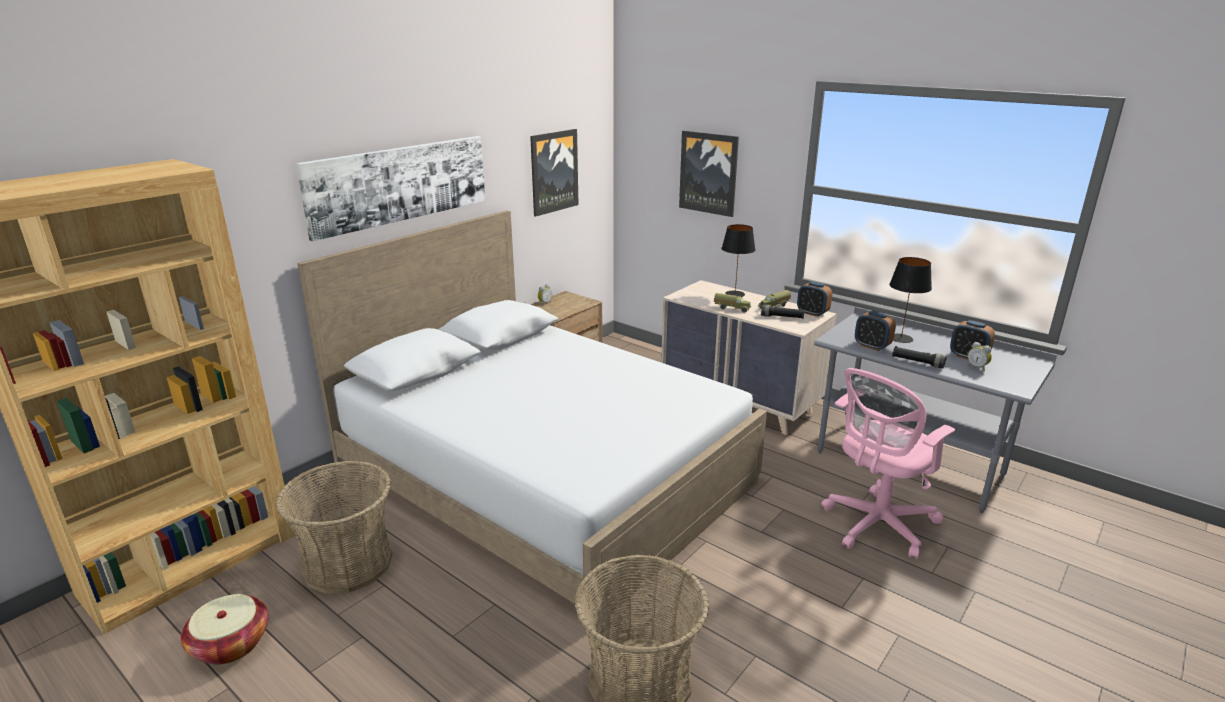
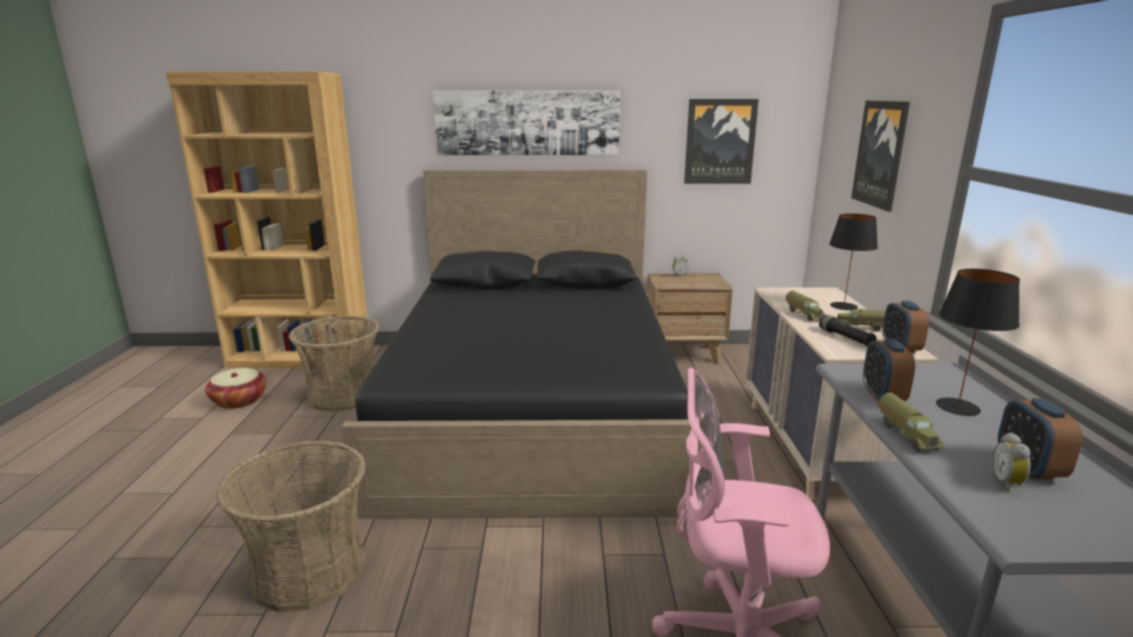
camera: 50 degrees right, 5 degrees down
white bed [298,210,767,626] -> black bed [342,170,699,519]
black flashlight [892,346,947,368] -> toy truck [878,393,944,452]

